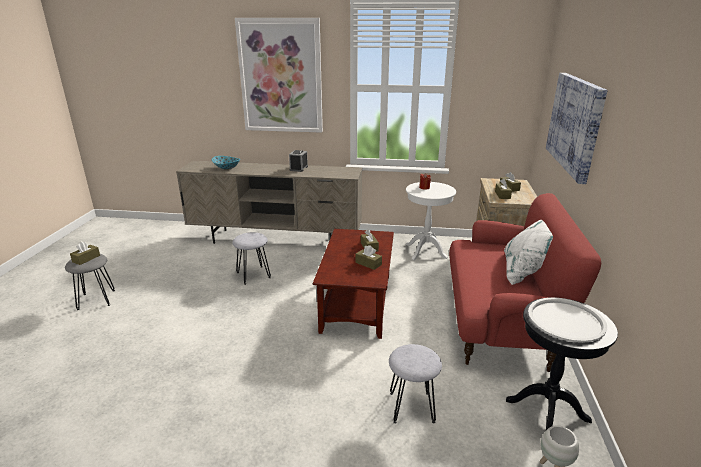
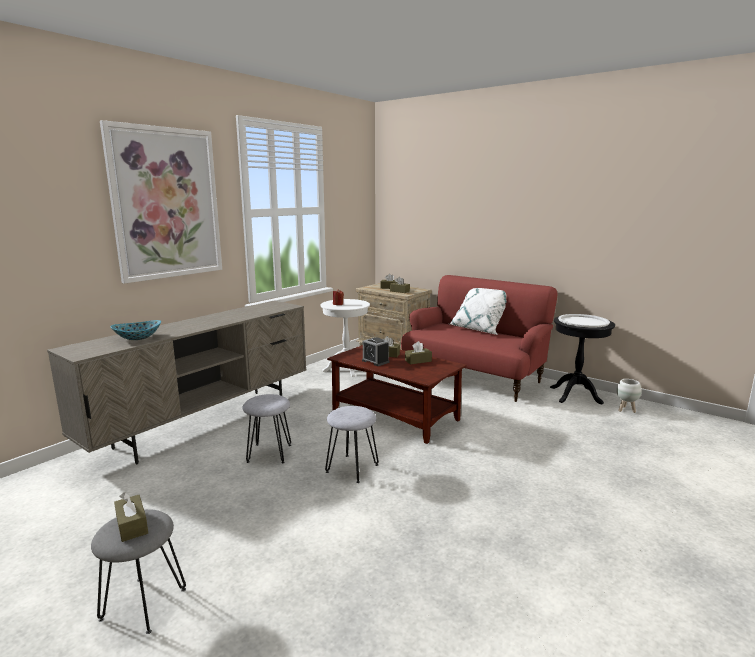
camera: 60 degrees left, 10 degrees down
alarm clock [289,150,308,172] -> alarm clock moved to [362,338,390,366]
grey stool [389,344,442,424] -> grey stool moved to [325,406,379,483]
picture [546,73,608,184] -> none

